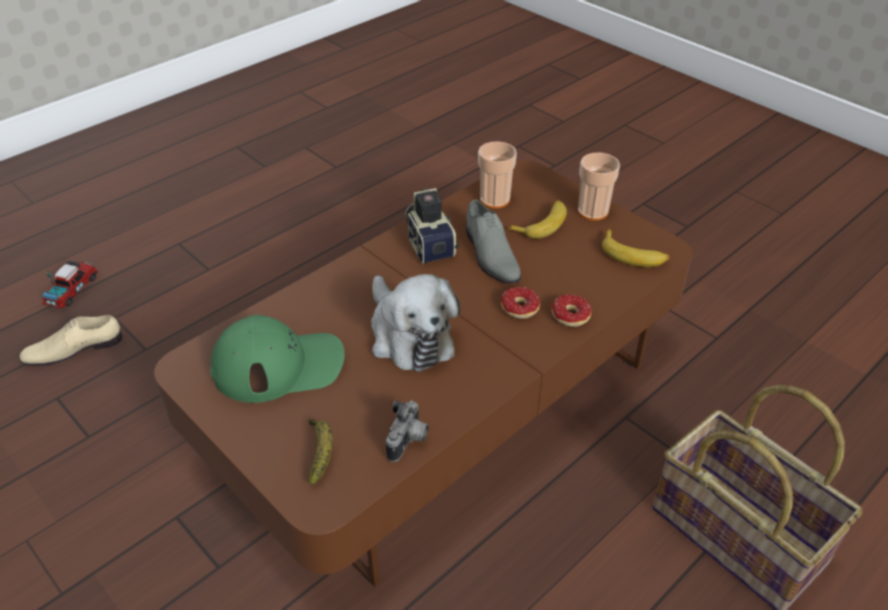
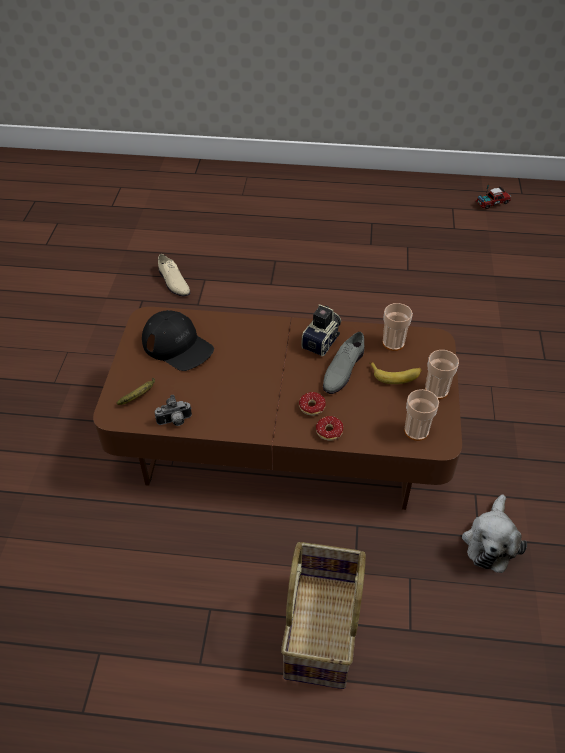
camera: 50 degrees right, 5 degrees up
beige shoe [19,315,122,366] -> beige shoe turned 150 degrees counterclockwise [158,254,190,297]
toy truck [42,261,98,309] -> toy truck moved to [476,184,511,209]
green cap [210,315,345,403] -> black cap [142,310,214,371]
plush toy [371,274,460,372] -> plush toy moved to [462,494,527,573]
banana [602,229,670,267] -> cup [404,389,439,441]

